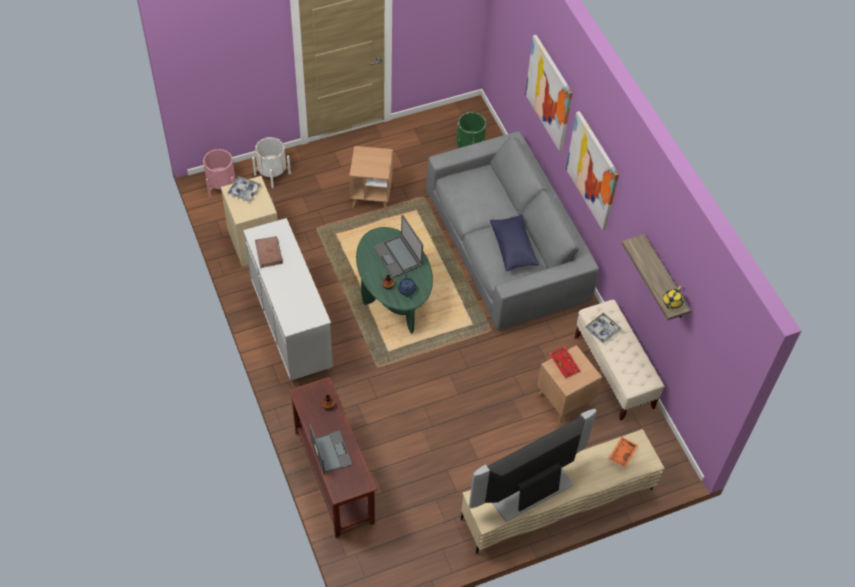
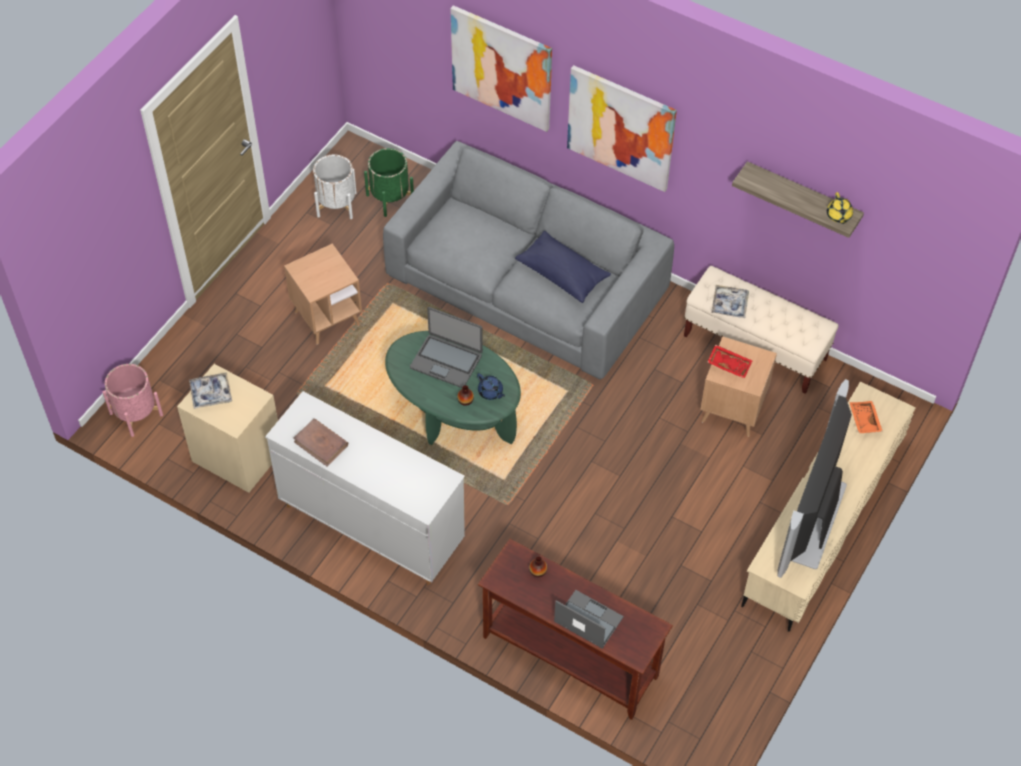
camera: 35 degrees left, 0 degrees up
white planter [252,137,291,188] -> white planter moved to [313,154,357,219]

